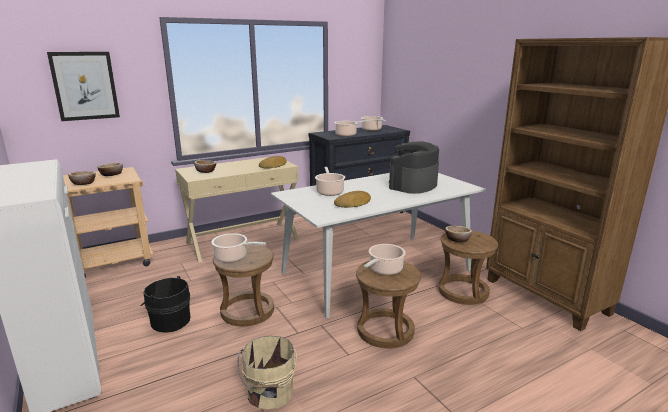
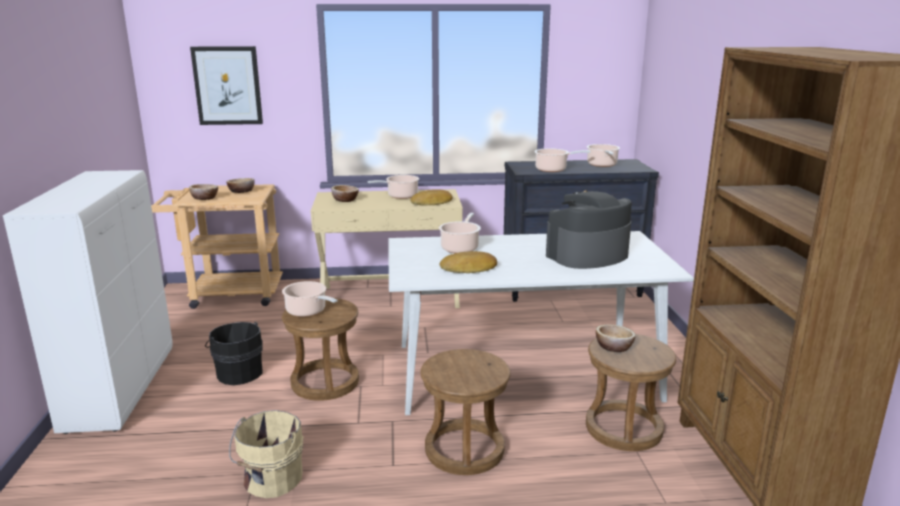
camera: 25 degrees right, 0 degrees up
cooking pot [364,244,406,275] -> cooking pot moved to [368,175,419,199]

